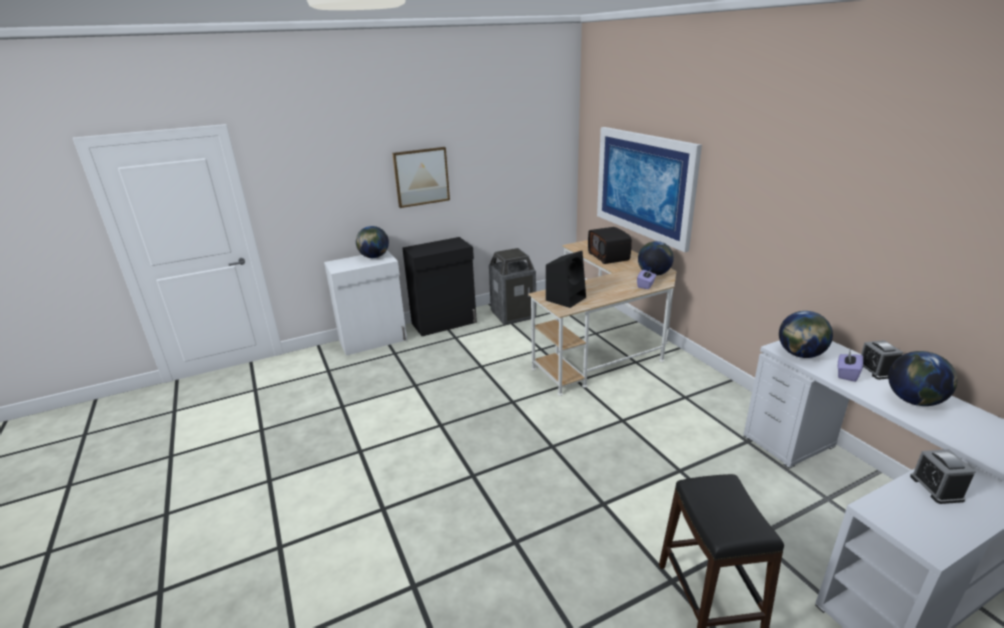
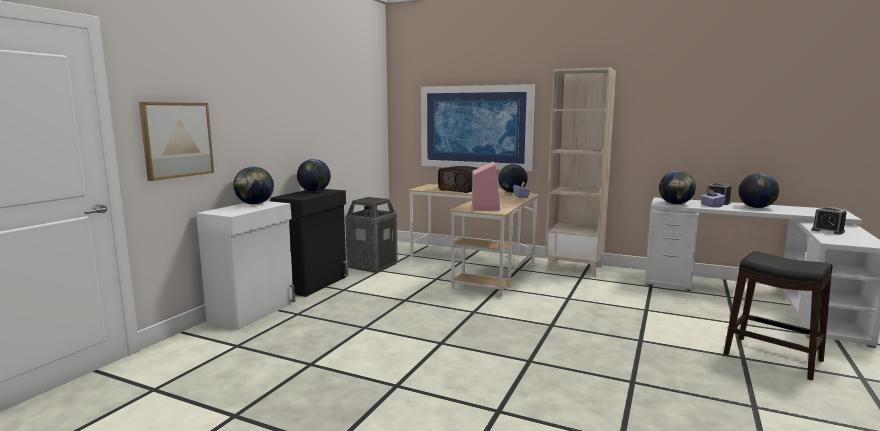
camera: 40 degrees left, 15 degrees down
picture [392,147,450,208] -> picture moved to [139,102,214,181]
black speaker [546,251,586,308] -> pink speaker [472,162,500,211]
none -> globe [297,159,331,192]
none -> beige bookcase [545,67,616,277]

